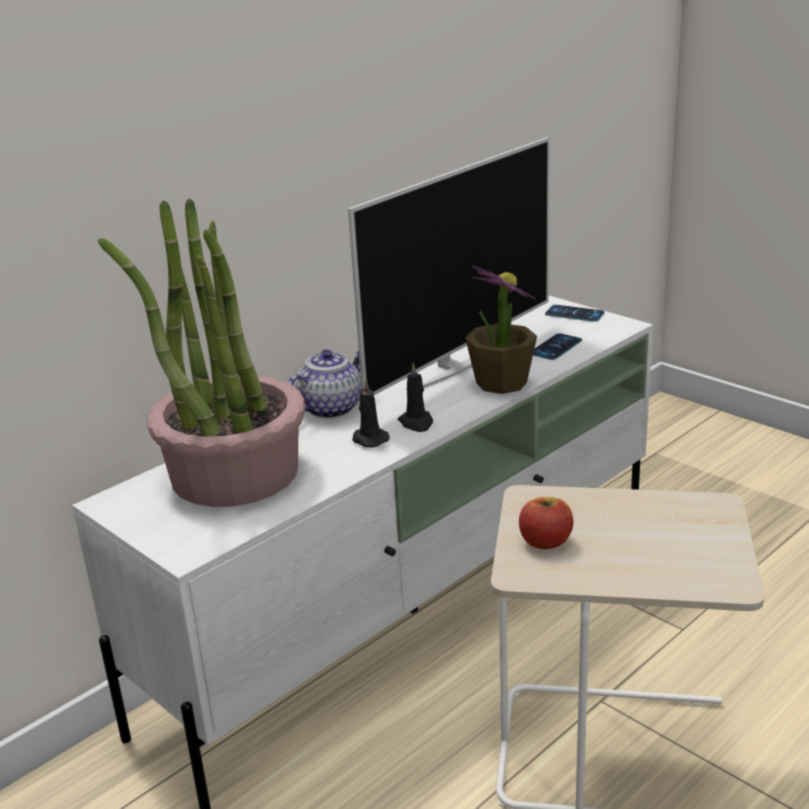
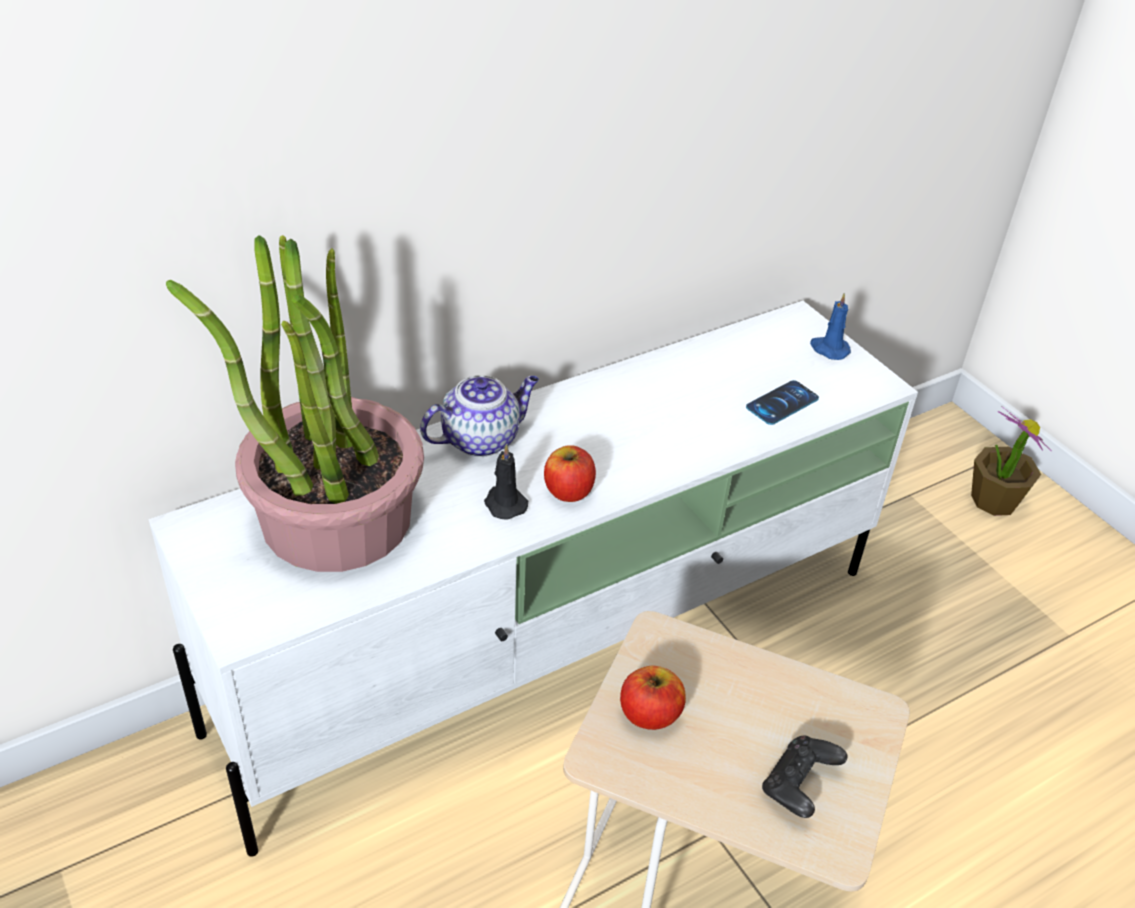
camera: 10 degrees right, 15 degrees up
television [348,137,550,395] -> none
black candle [398,363,433,432] -> apple [544,445,596,502]
potted plant [465,266,537,394] -> potted plant moved to [971,406,1051,516]
phone [545,305,605,322] -> blue candle [810,293,851,360]
none -> black game controller [762,736,847,818]

